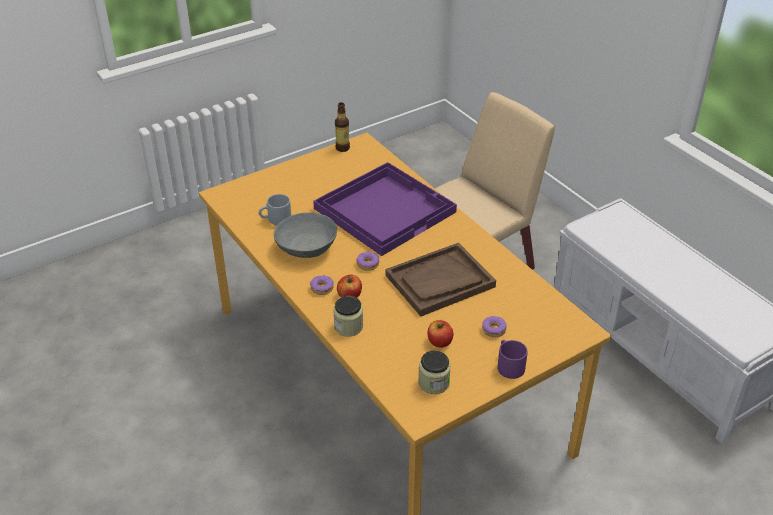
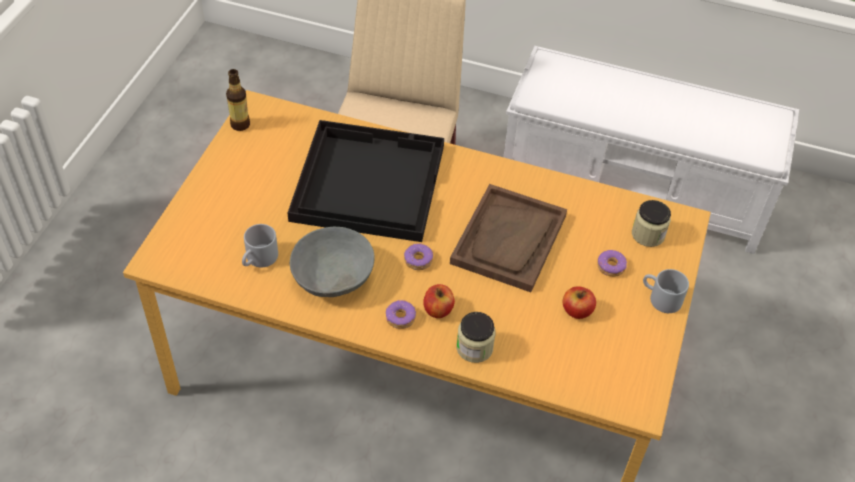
camera: 40 degrees left, 10 degrees up
purple tray [313,162,457,256] -> black tray [288,120,444,242]
jar [419,351,451,394] -> jar moved to [632,200,671,247]
purple mug [498,340,528,379] -> grey mug [643,269,689,313]

